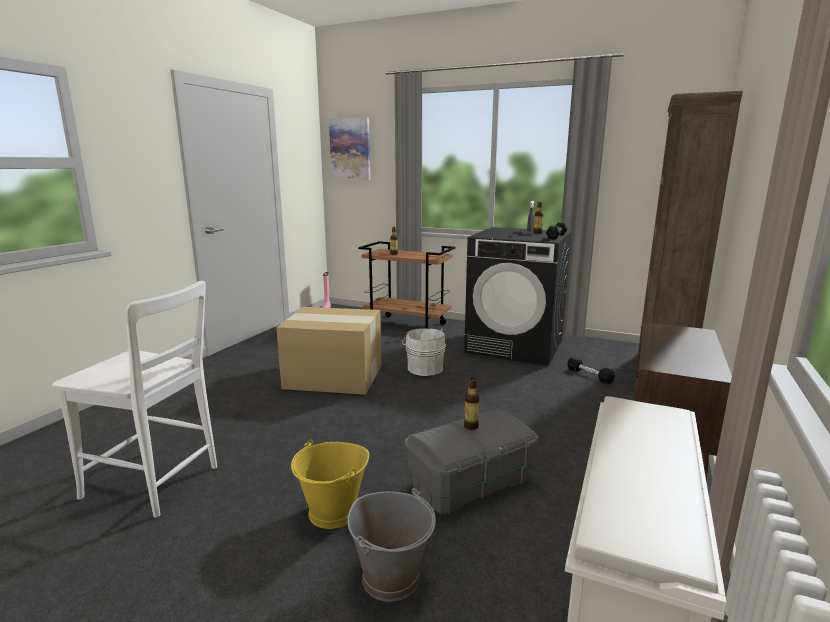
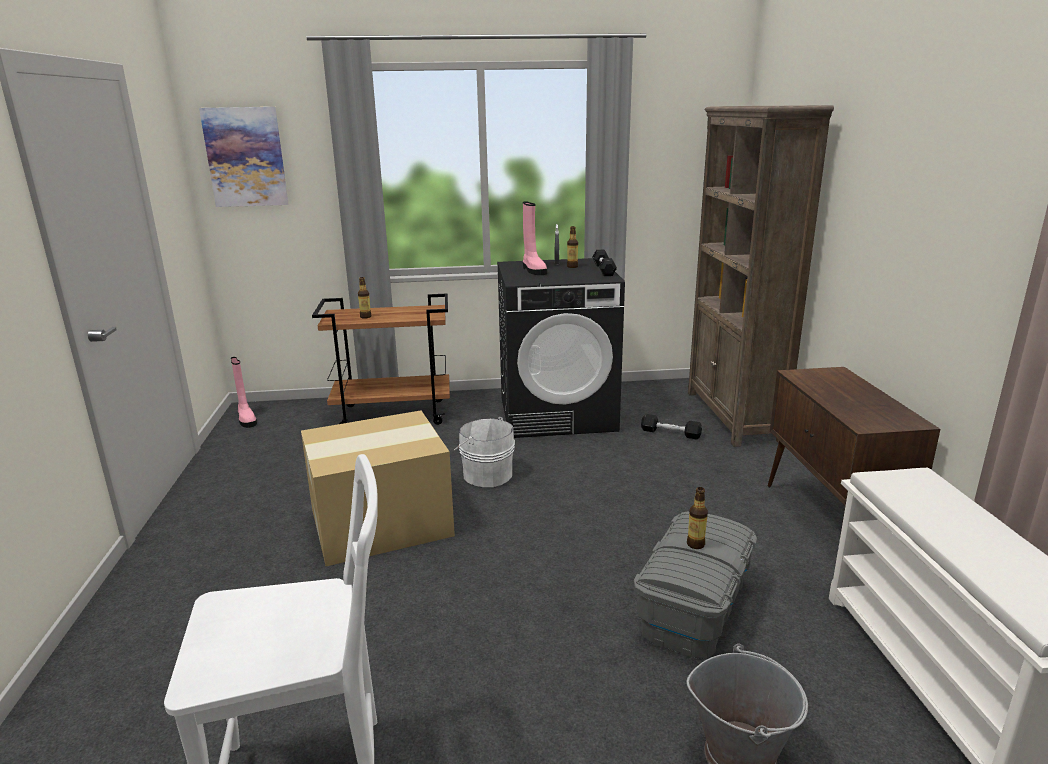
camera: 30 degrees left, 5 degrees up
yellow bucket [291,439,369,529] -> none
none -> pink boot [523,201,547,275]

